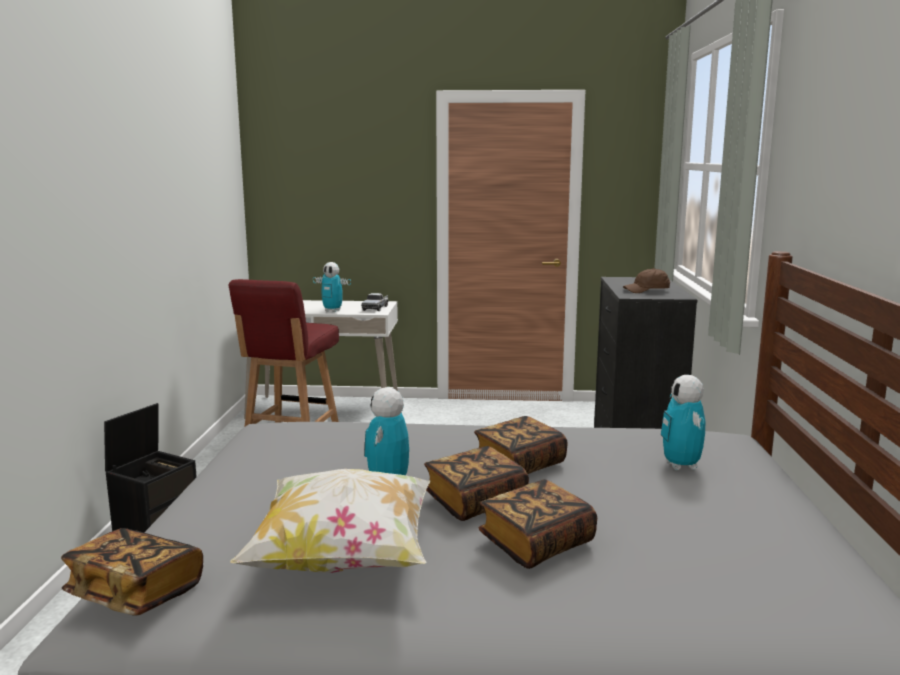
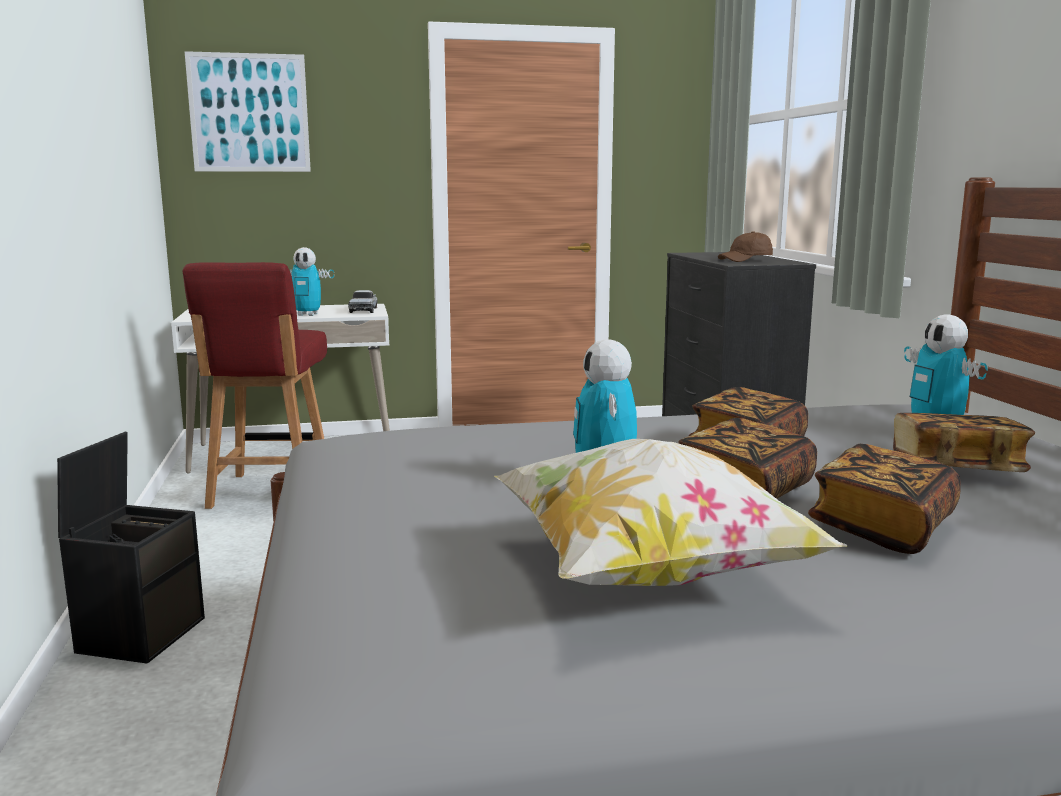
camera: 15 degrees left, 0 degrees up
book [61,528,203,616] -> book moved to [893,413,1035,472]
none -> picture [184,51,311,172]

